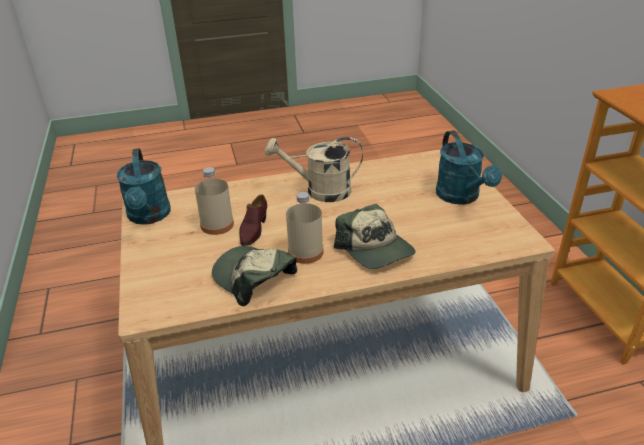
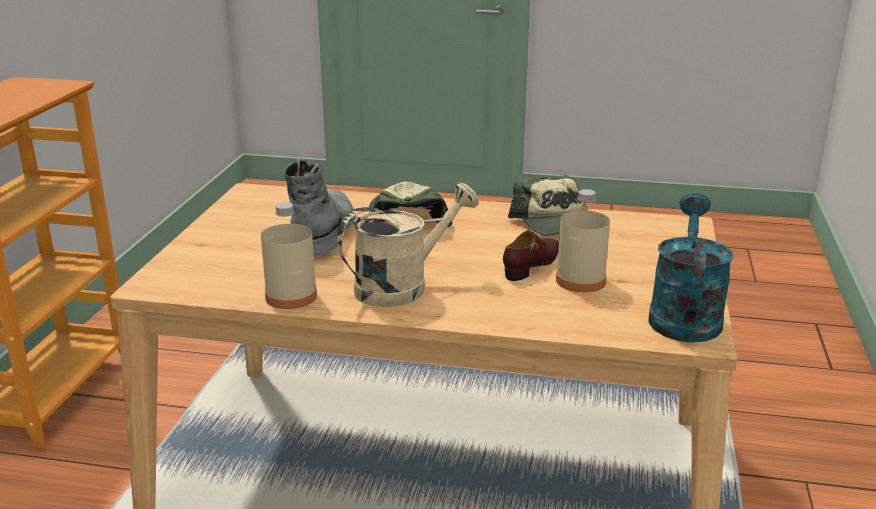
camera: 155 degrees left, 10 degrees down
beige watering can [265,137,363,202] -> beige watering can turned 60 degrees counterclockwise [337,183,479,307]
beige bottle [286,192,324,264] -> beige bottle moved to [261,202,317,309]
turquoise watering can [436,131,502,205] -> none
none -> grey boot [284,159,356,257]

